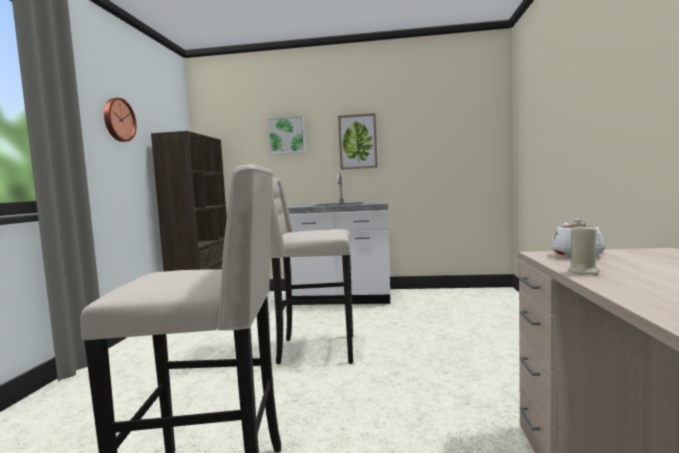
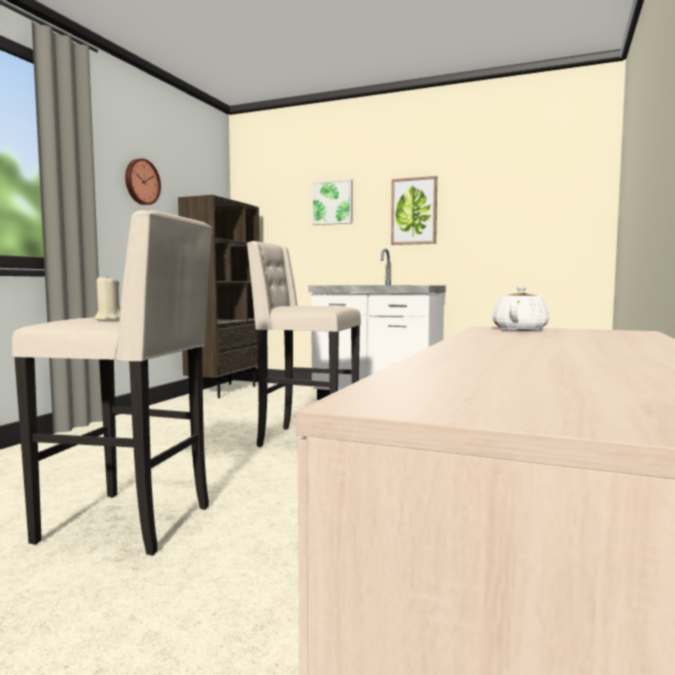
camera: 15 degrees right, 0 degrees up
beige candle [568,223,600,275] -> beige candle moved to [94,275,120,320]

